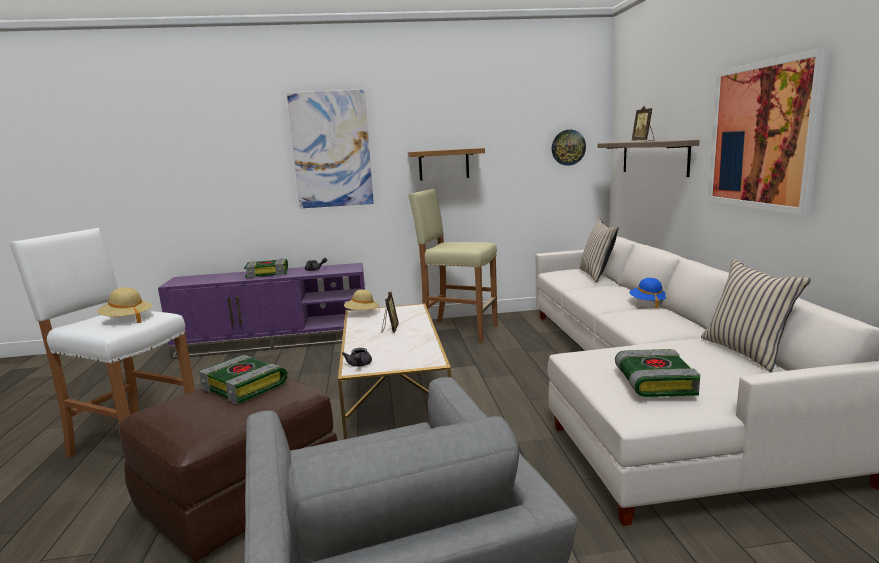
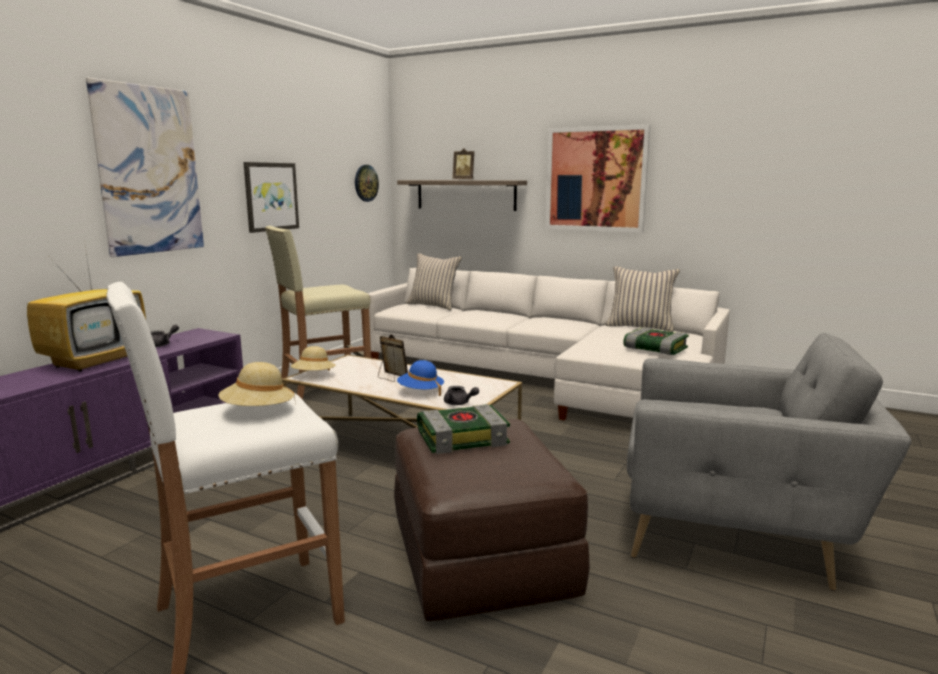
camera: 55 degrees left, 0 degrees up
book [244,259,288,278] -> television [27,246,146,372]
shelf [408,148,485,181] -> picture [243,162,299,233]
blue hat [629,278,666,308] -> blue hat moved to [397,360,444,396]

